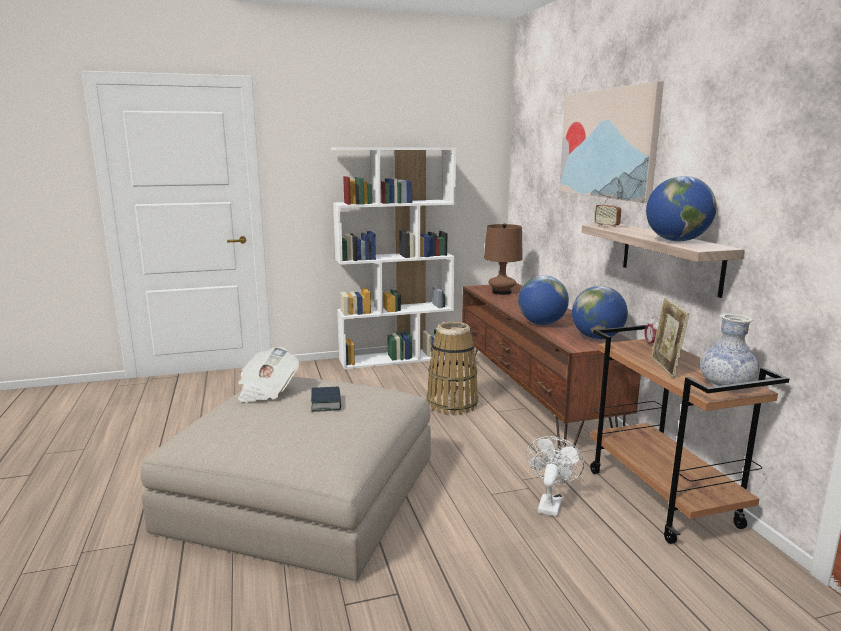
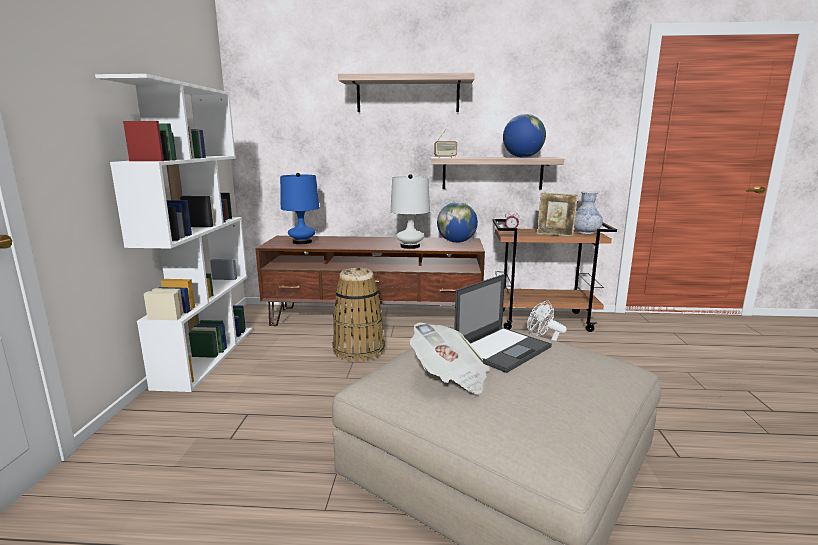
camera: 70 degrees left, 0 degrees up
book [311,387,341,412] -> laptop [454,274,552,373]
brown table lamp [484,223,523,295] -> blue table lamp [280,173,320,244]
globe [518,275,569,325] -> white table lamp [391,174,430,249]
picture [559,81,664,203] -> shelf [338,73,475,112]

